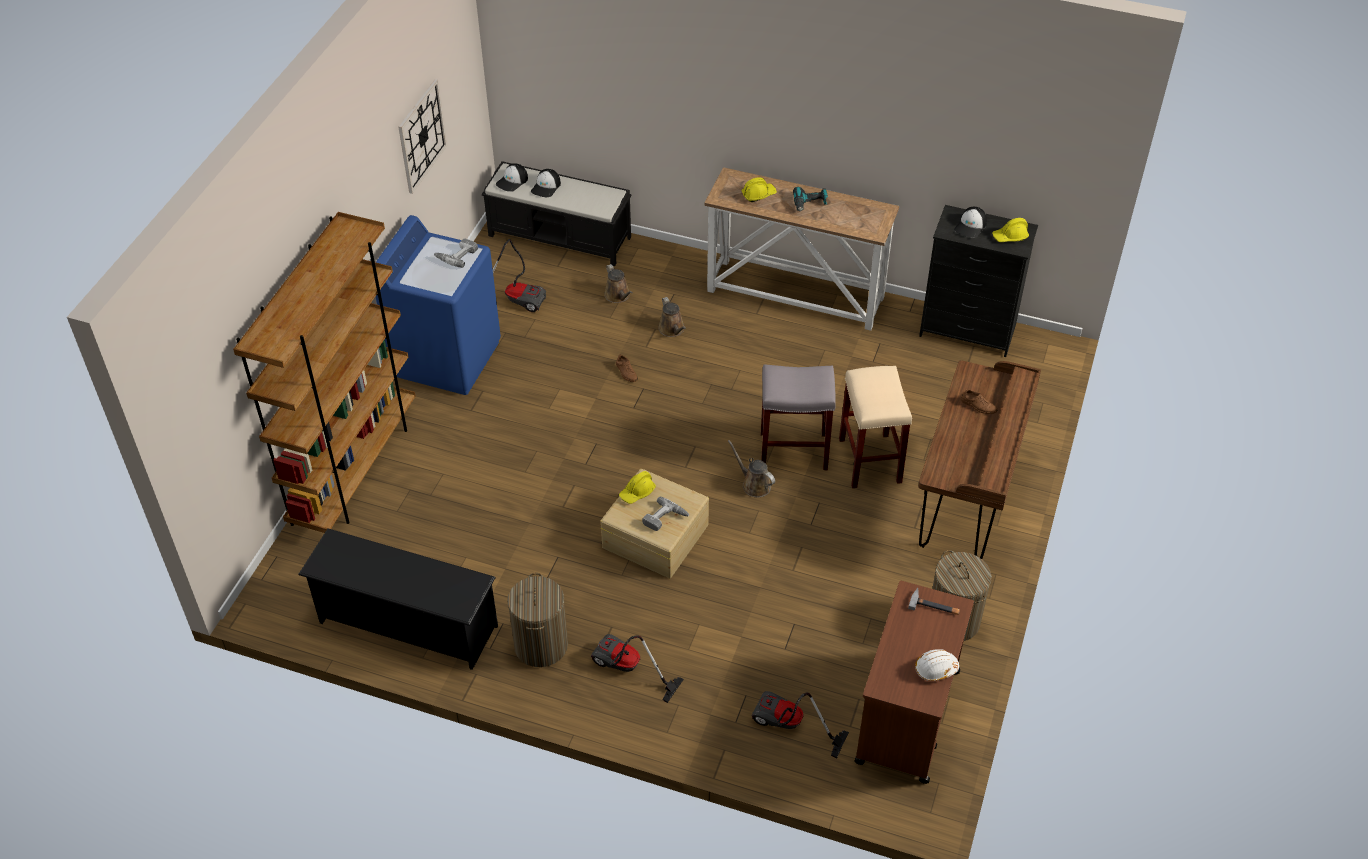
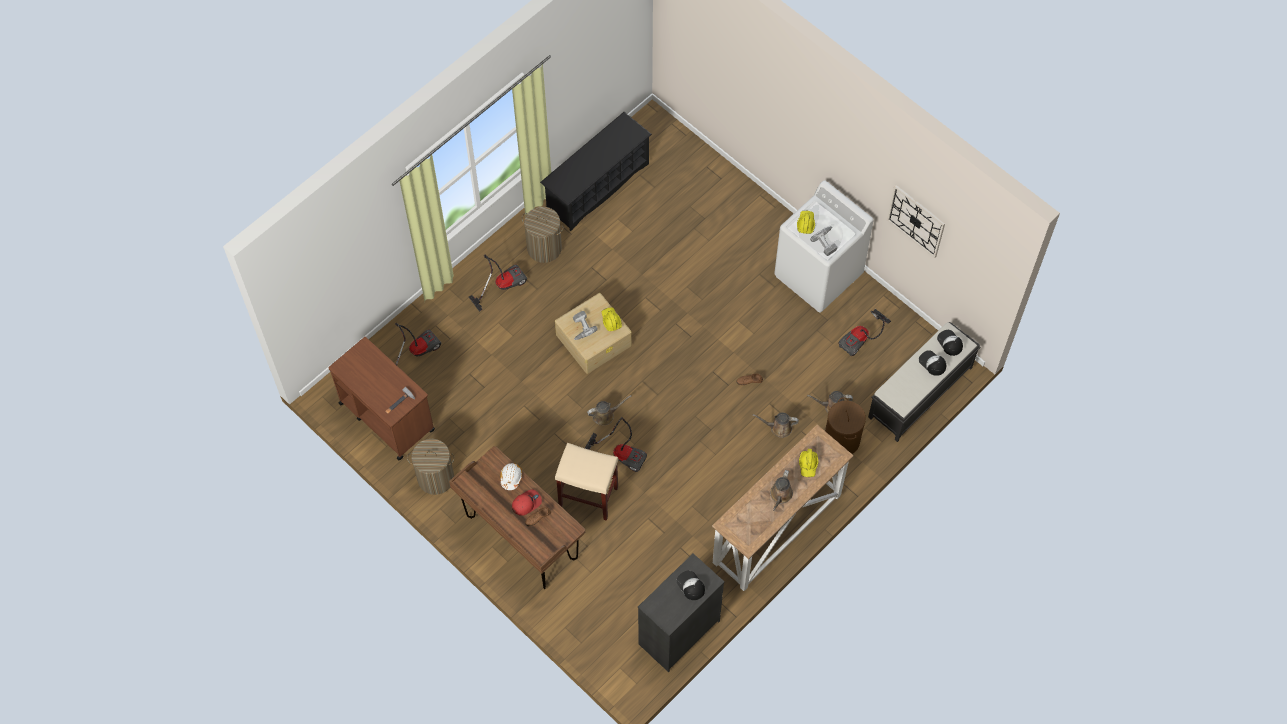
camera: 115 degrees right, 15 degrees up
brown bookcase [233,212,416,533] -> none
blue washing machine [375,215,501,395] -> white washing machine [774,180,873,313]
grey stool [761,364,836,470] -> vacuum cleaner [585,417,647,472]
power drill [793,186,828,212] -> brown watering can [770,470,793,511]
white hard hat [915,649,959,681] -> white hard hat moved to [500,463,522,490]
yellow hard hat [992,218,1029,242] -> yellow hard hat moved to [797,211,815,234]
none -> red cap [512,490,542,516]
none -> brown laundry basket [825,397,866,454]

